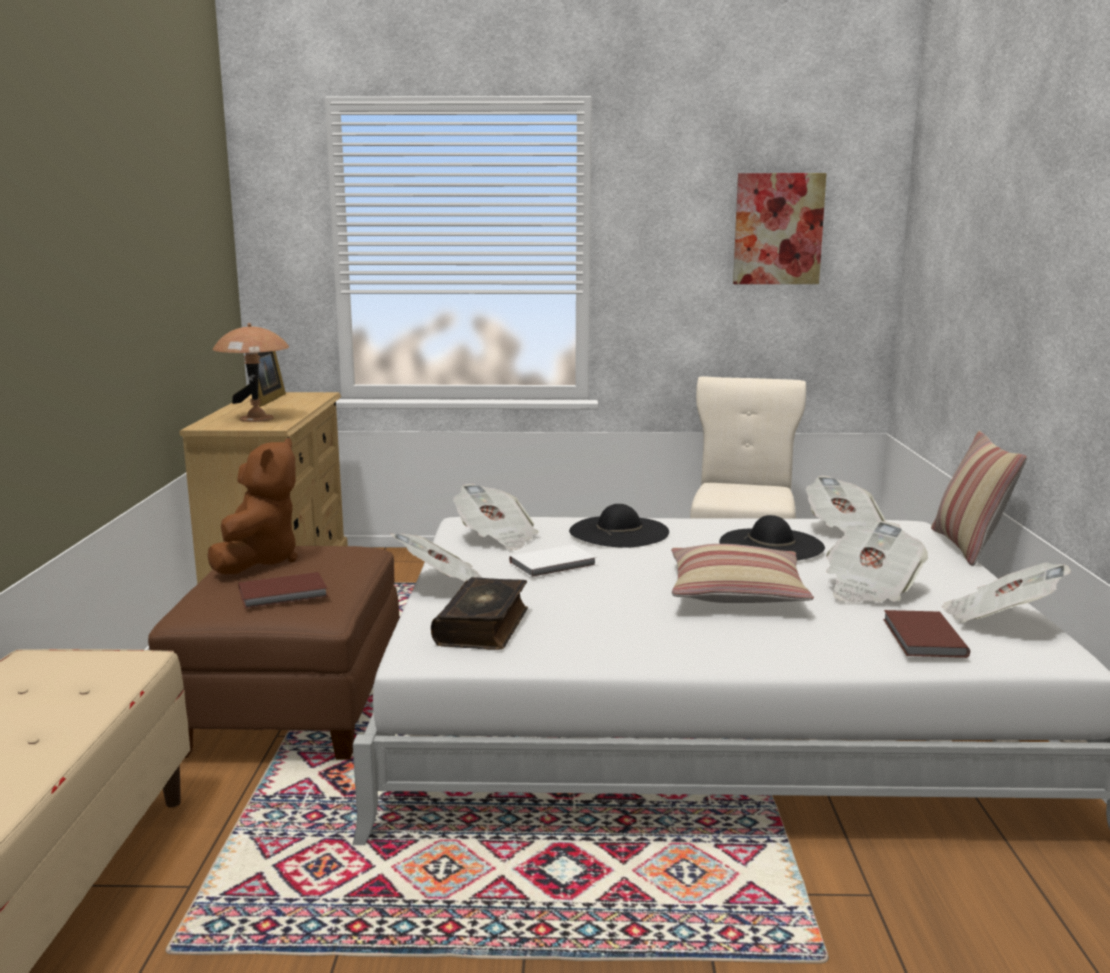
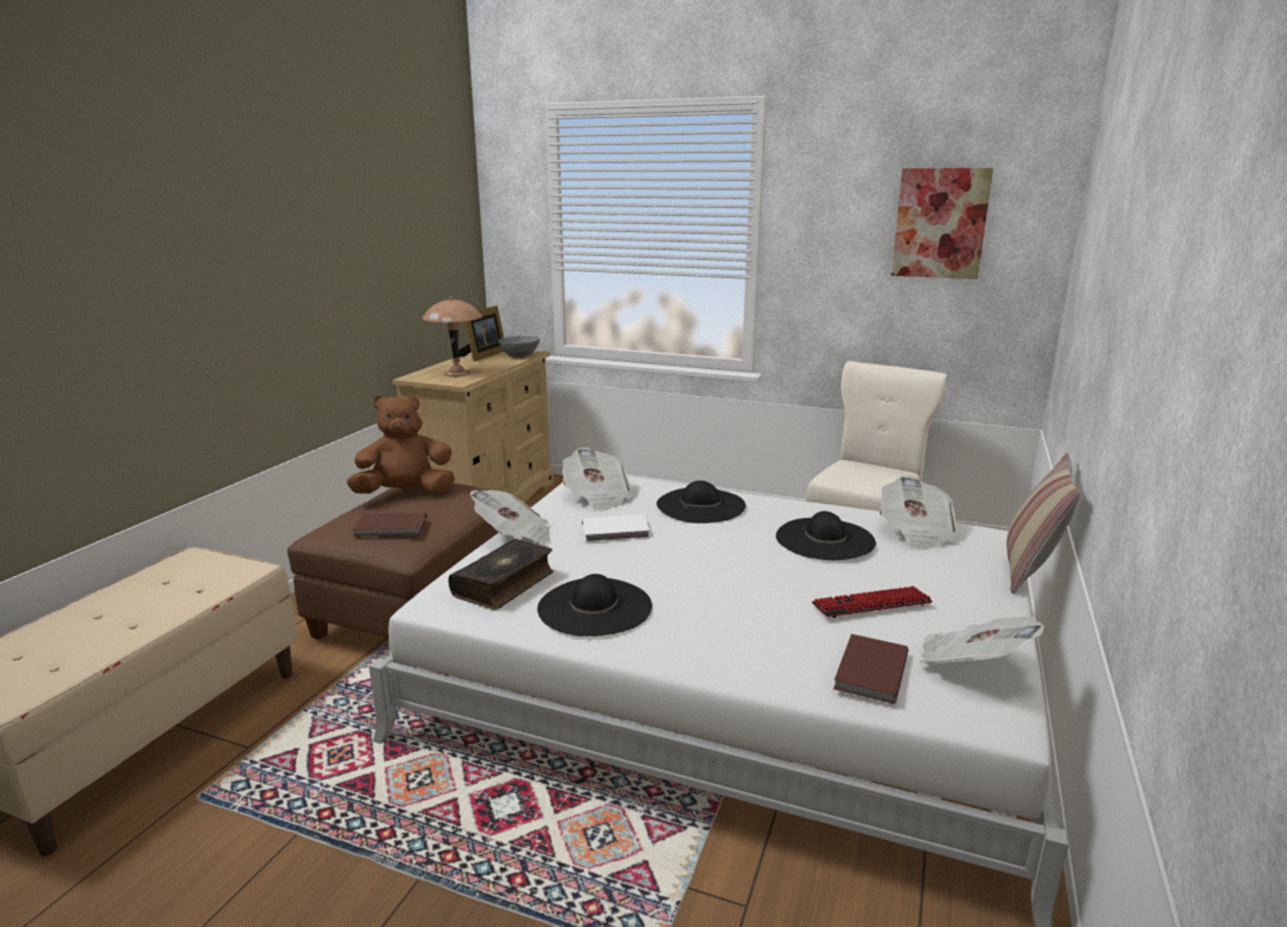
camera: 20 degrees right, 5 degrees up
brown plush toy [208,438,298,574] -> brown plush toy turned 135 degrees counterclockwise [347,395,455,494]
pillow [671,544,814,603] -> none
newspaper [826,521,928,603] -> keyboard [812,586,932,618]
none -> grey bowl [499,336,540,357]
none -> black hat [537,574,652,636]

